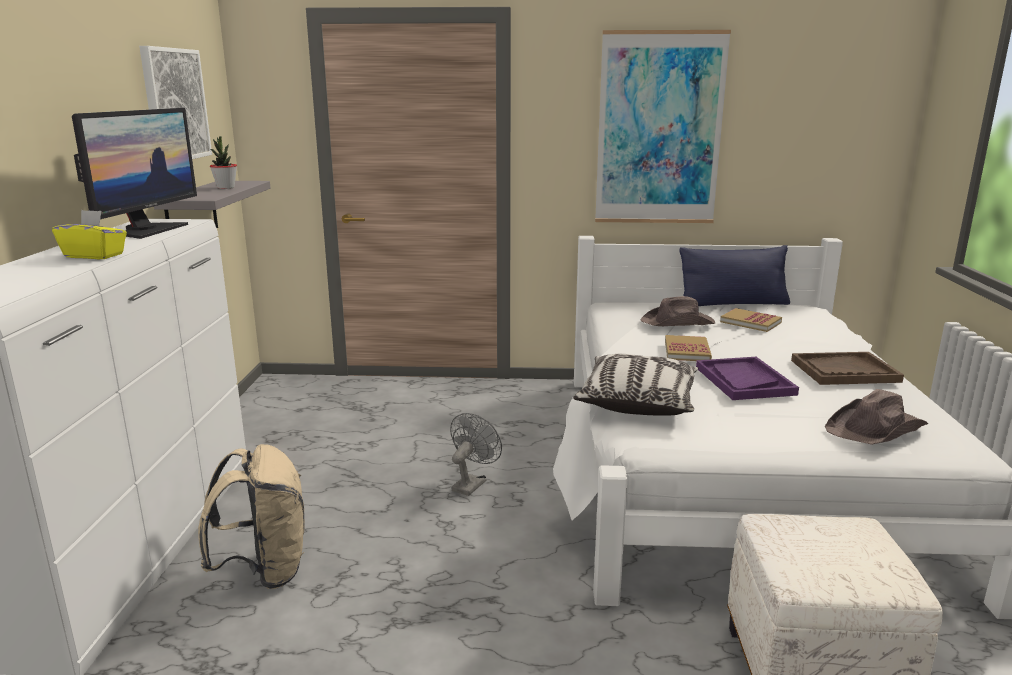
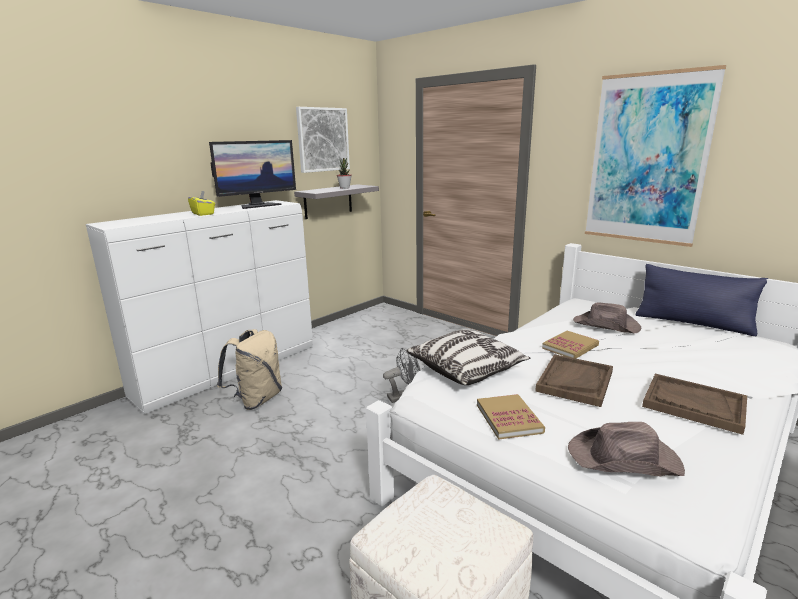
camera: 40 degrees right, 0 degrees up
purple tray [696,357,799,400] -> brown tray [535,354,613,407]
book [720,308,782,332] -> book moved to [477,394,545,440]

